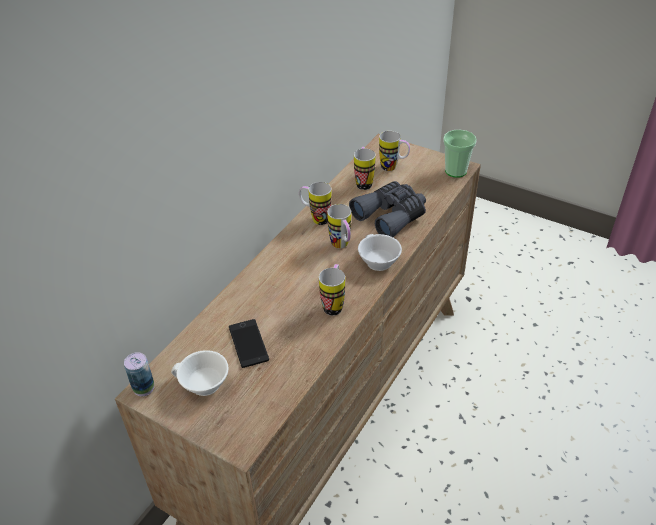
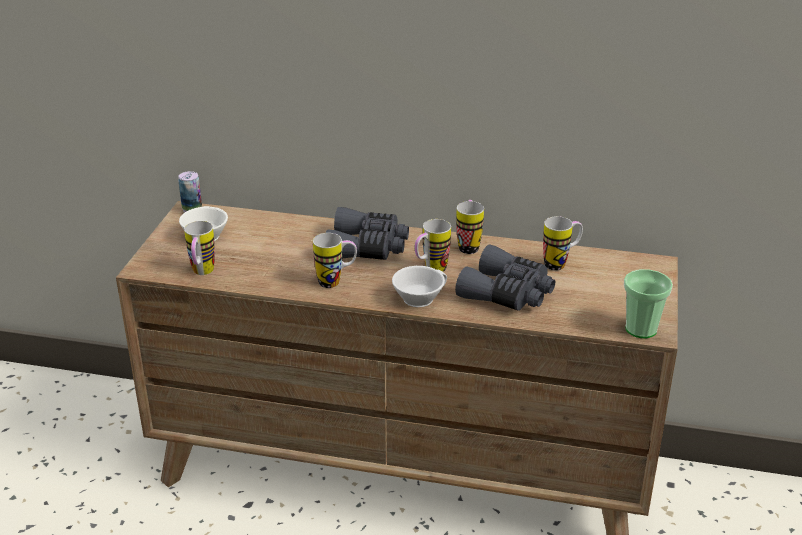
camera: 70 degrees right, 10 degrees down
phone [229,319,269,368] -> none
mug [379,131,410,171] -> mug moved to [184,221,215,275]
none -> grey binoculars [326,207,409,260]

